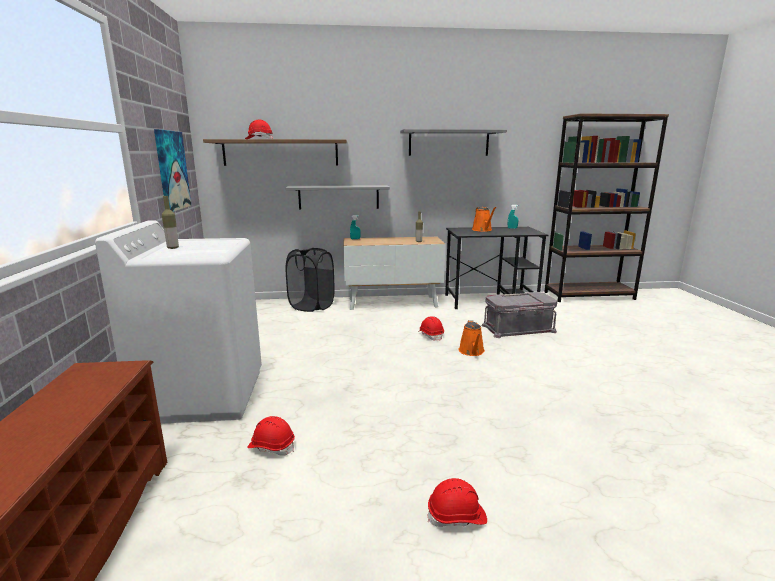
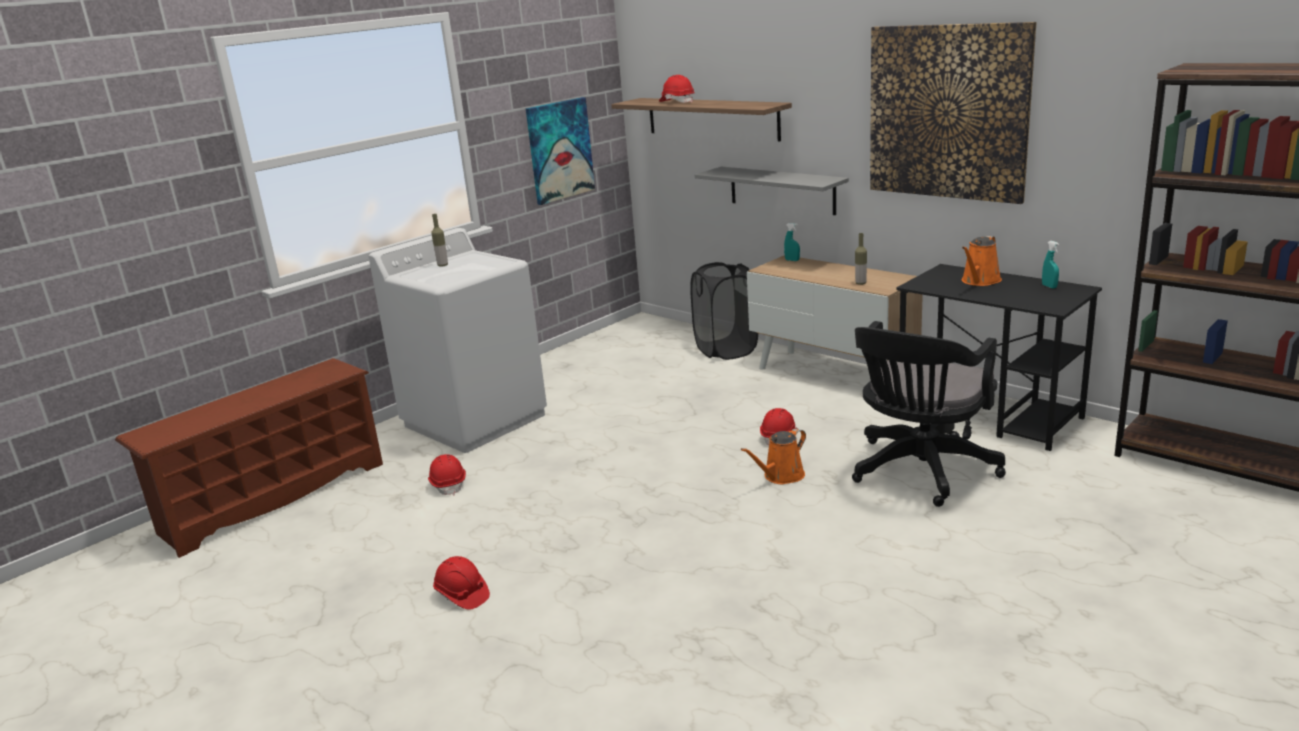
camera: 50 degrees right, 5 degrees up
grey shelf [400,129,507,156] -> picture [870,22,1036,204]
grey storage box [482,292,557,338] -> black office chair [852,321,1006,507]

